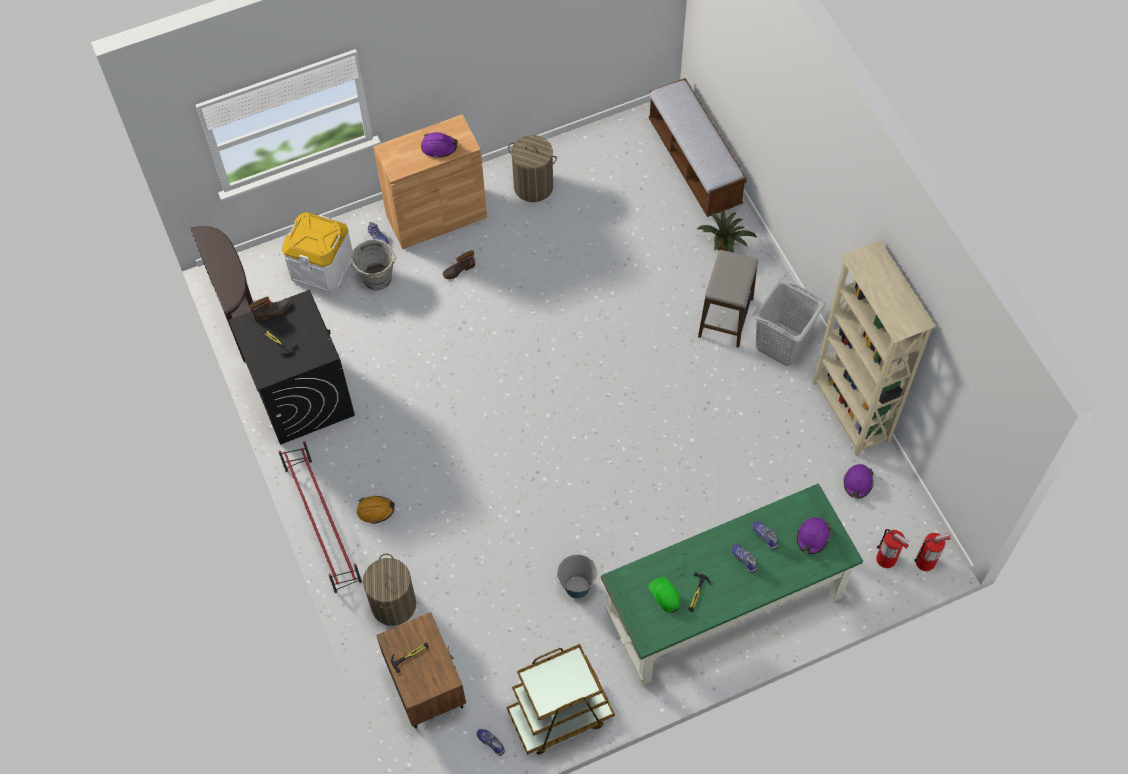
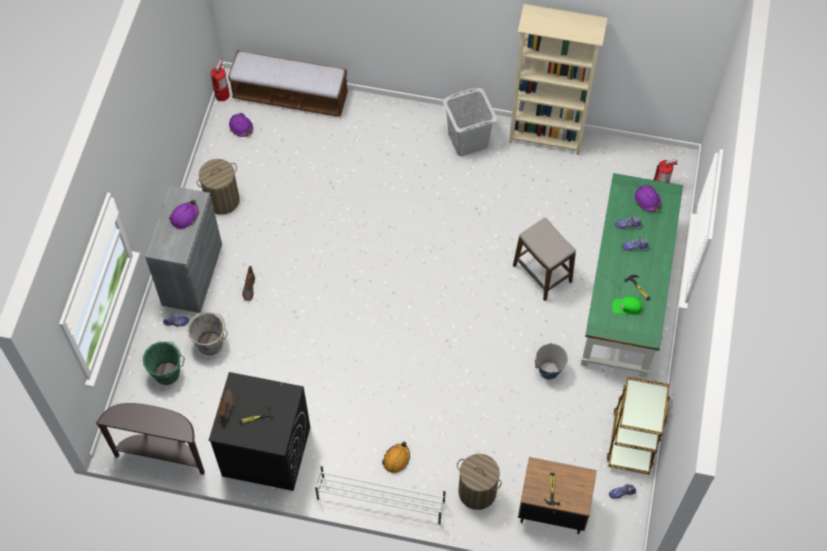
camera: 55 degrees left, 0 degrees up
red shoe rack [279,441,362,593] -> white shoe rack [315,464,446,525]
white storage box [282,212,353,293] -> green bucket [143,341,185,385]
brown cabinet [373,114,487,249] -> grey cabinet [145,186,222,313]
potted plant [697,211,758,253] -> none
stool [698,250,758,348] -> stool moved to [513,217,576,301]
purple hard hat [844,464,874,499] -> purple hard hat moved to [229,113,253,137]
fire extinguisher [914,532,951,571] -> fire extinguisher moved to [211,60,230,101]

